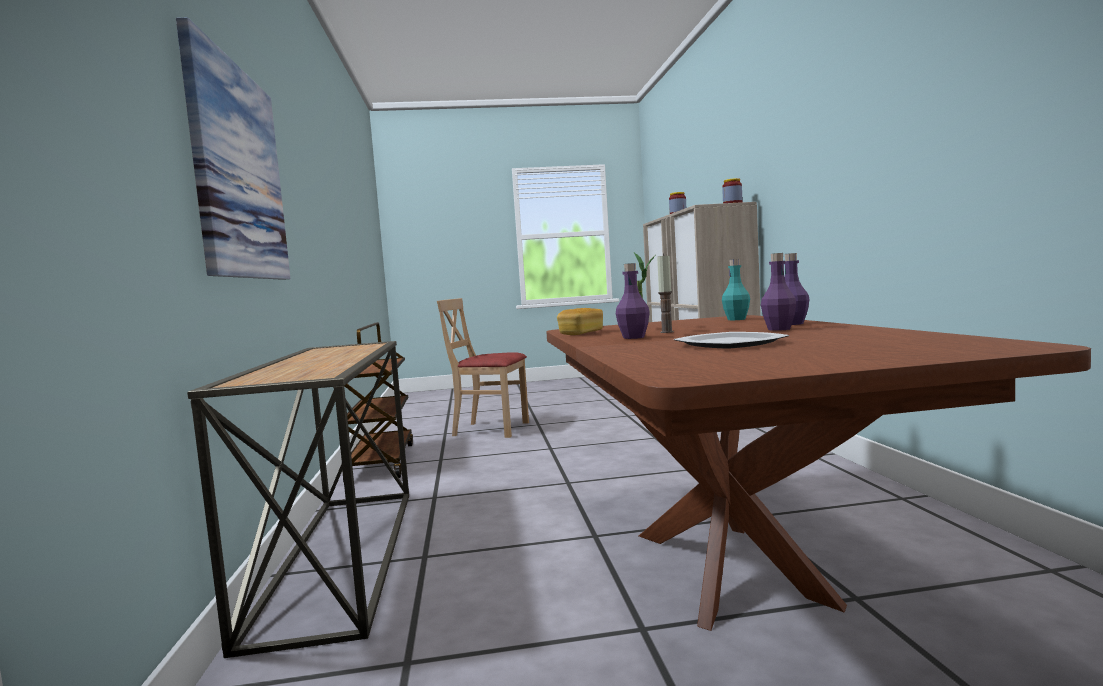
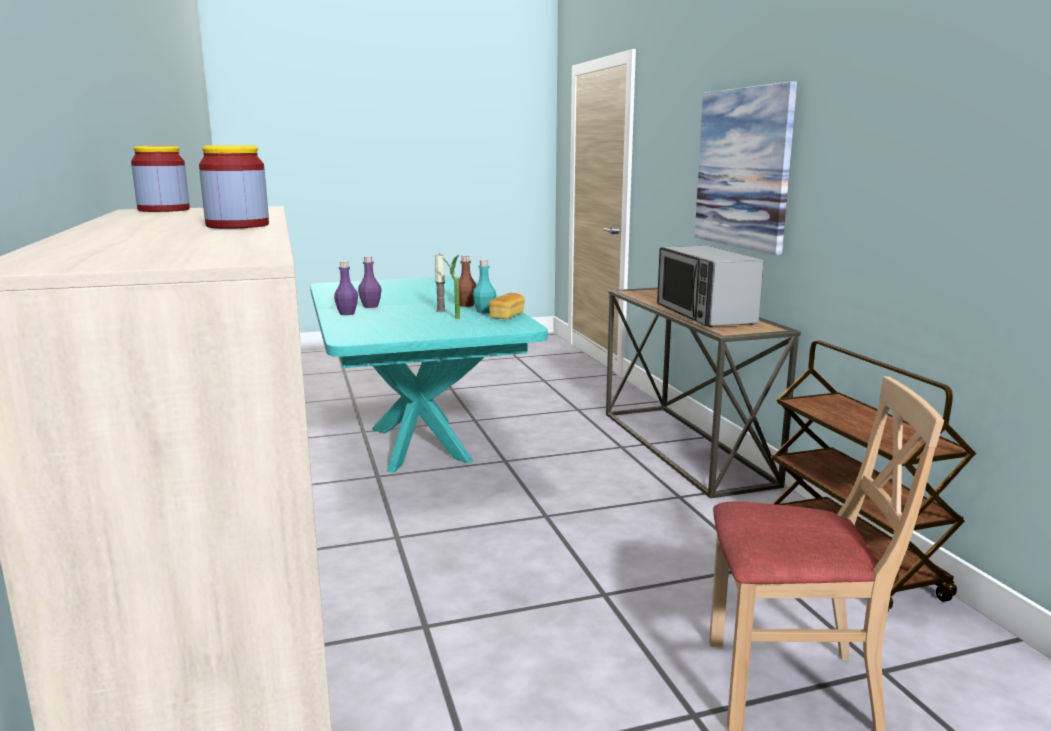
camera: 170 degrees right, 10 degrees up
brown dining table [546,315,1091,631] -> turquoise dining table [310,276,548,473]
purple bottle [616,263,650,339] -> brown bottle [459,255,477,307]
plate [674,332,789,349] -> none
turquoise bottle [722,259,750,320] -> turquoise bottle moved to [473,260,496,313]
none -> microwave [657,246,763,327]

